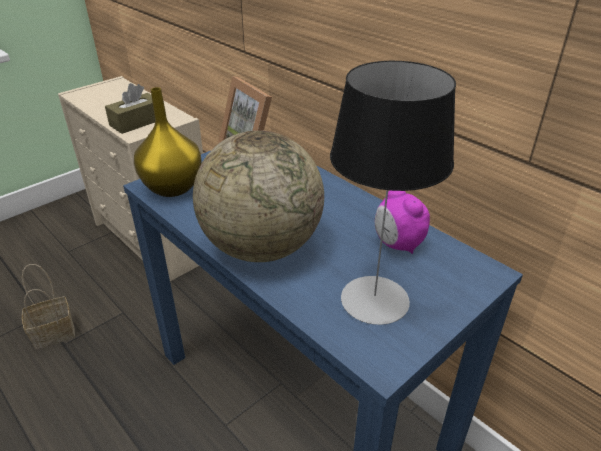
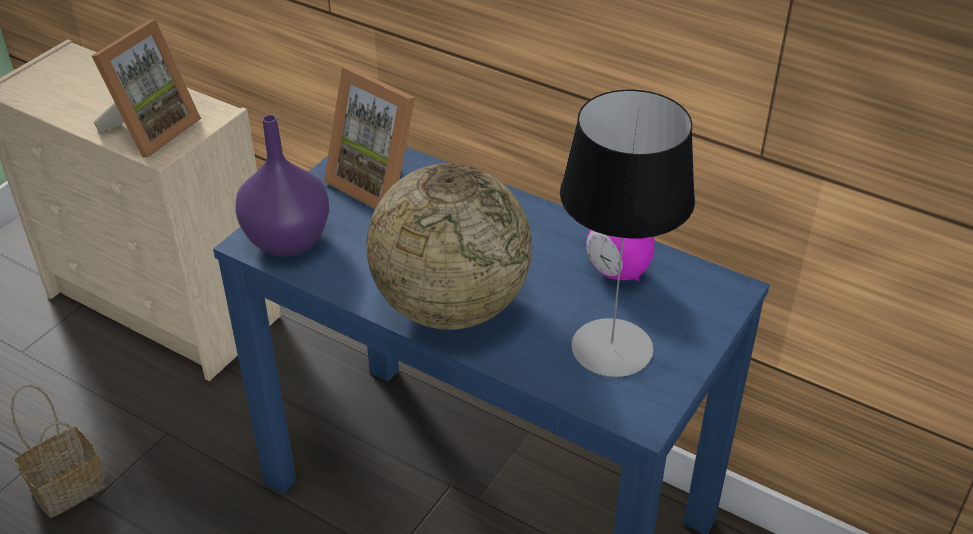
camera: 15 degrees left, 5 degrees up
brown tissue box [105,83,155,134] -> picture frame [92,19,201,158]
yellow vase [134,87,201,197] -> purple vase [235,114,329,257]

